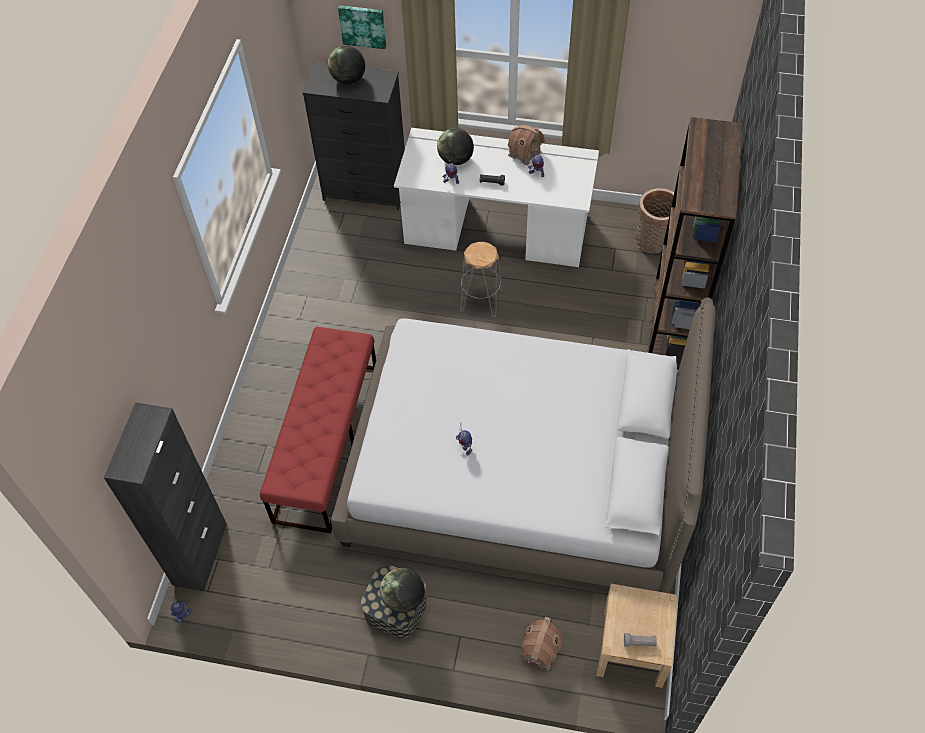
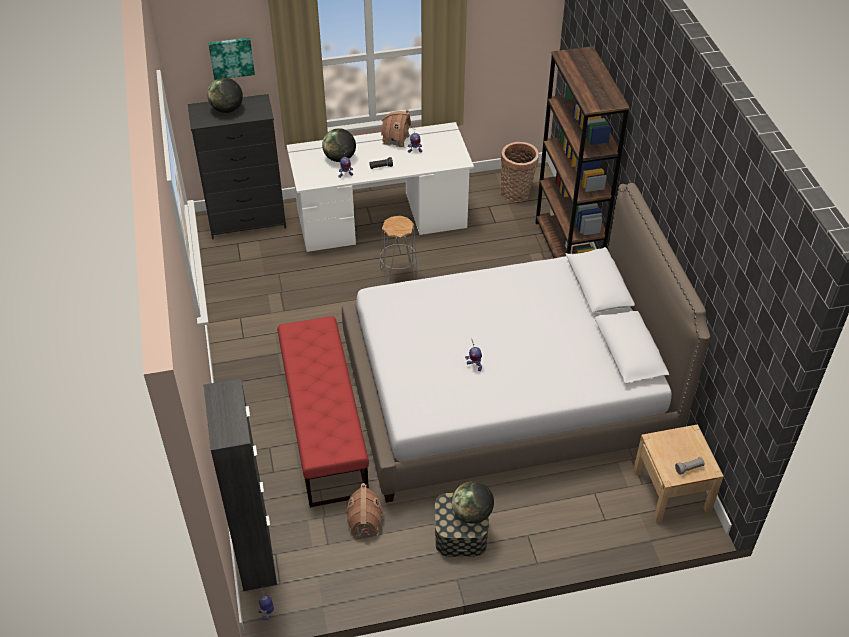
camera: 25 degrees left, 10 degrees down
toy house [521,617,563,670] -> toy house moved to [346,483,383,537]

